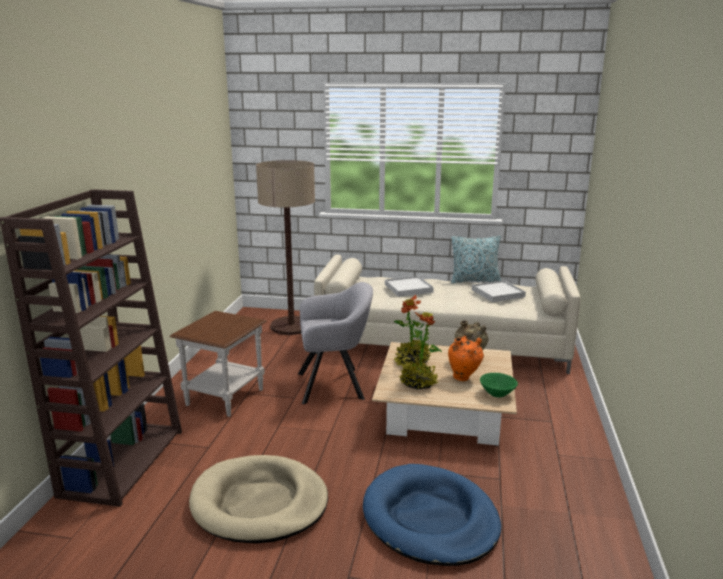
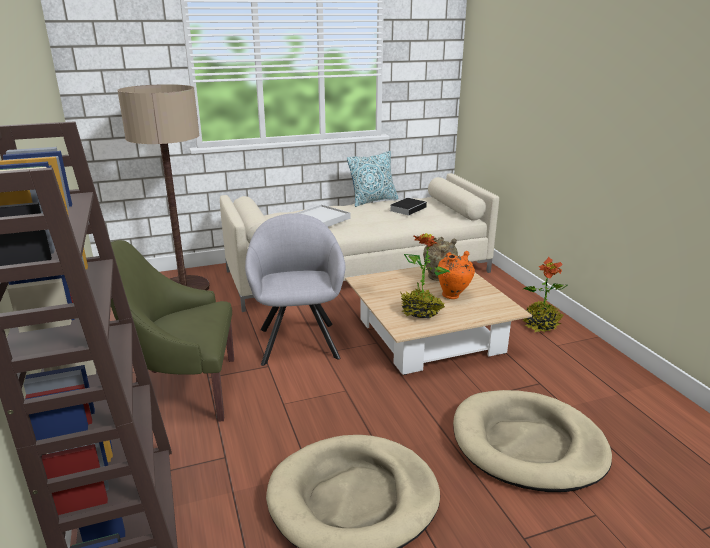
camera: 30 degrees left, 5 degrees up
brown side table [169,311,267,417] -> green armchair [111,240,234,422]
grey armchair [298,282,373,404] -> grey armchair turned 60 degrees counterclockwise [245,213,345,366]
blue dog bed [363,464,501,566] -> beige dog bed [453,390,612,492]
potted plant [393,295,431,365] -> potted plant moved to [522,257,567,332]
white tray [472,280,526,302] -> book [390,198,427,215]
green bowl [480,373,518,397] -> none

